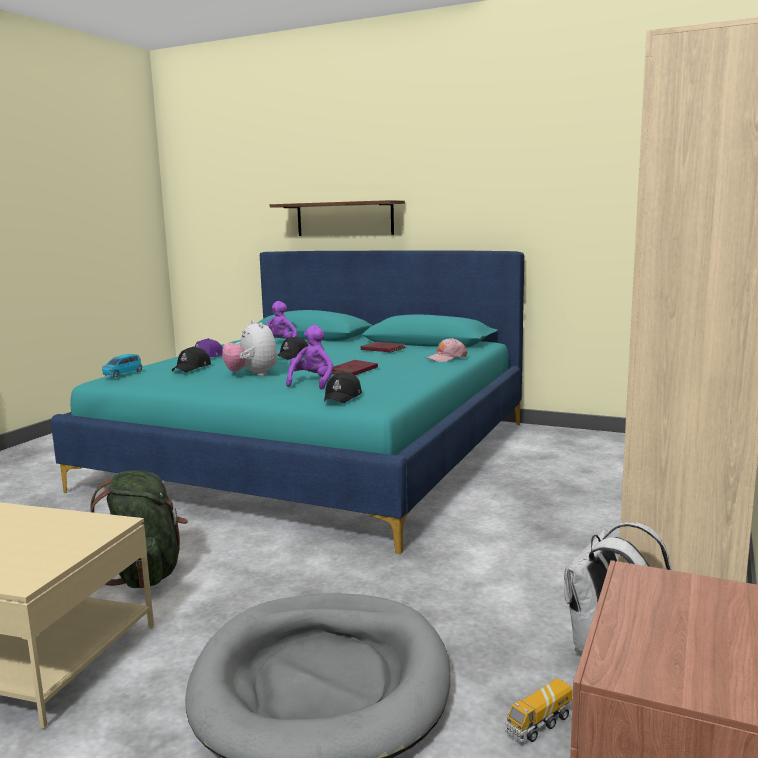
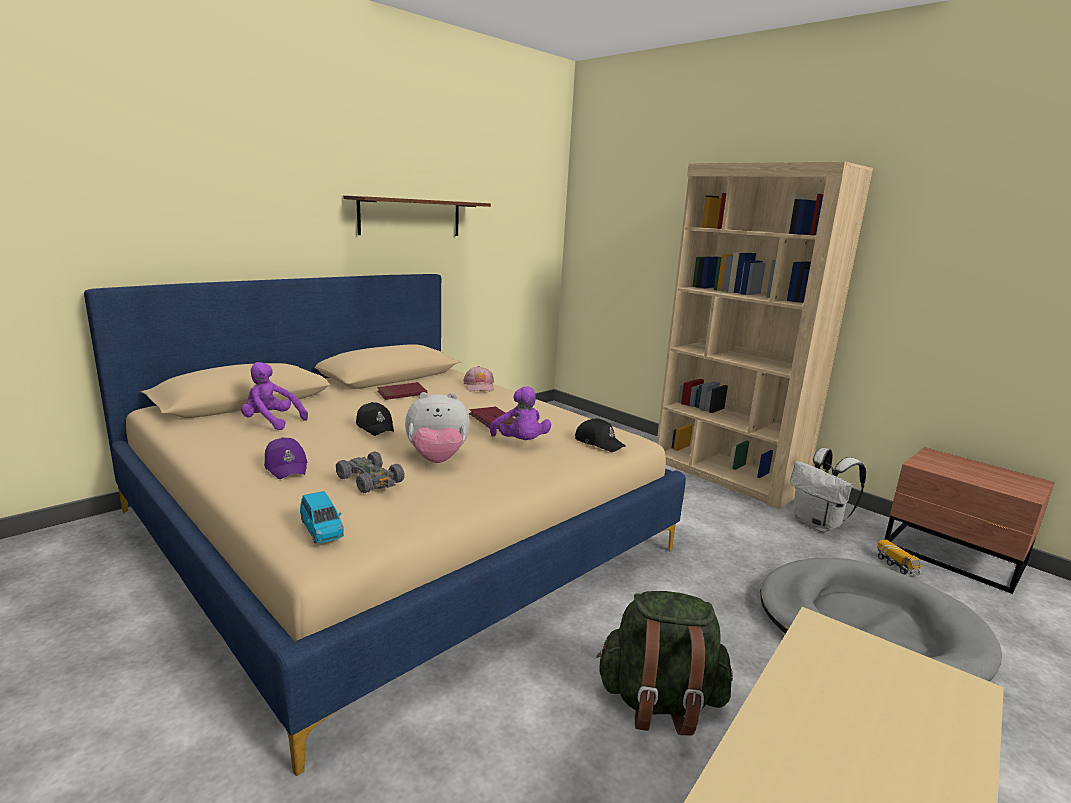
camera: 70 degrees left, 5 degrees up
turquoise bed [51,250,524,554] -> beige bed [84,274,686,776]
black cap [172,346,211,372] -> grey toy car [336,452,405,493]
brown shelf [270,200,405,236] -> brown shelf moved to [343,195,491,236]
purple plush toy [286,325,333,389] -> purple plush toy turned 150 degrees counterclockwise [490,386,551,440]

